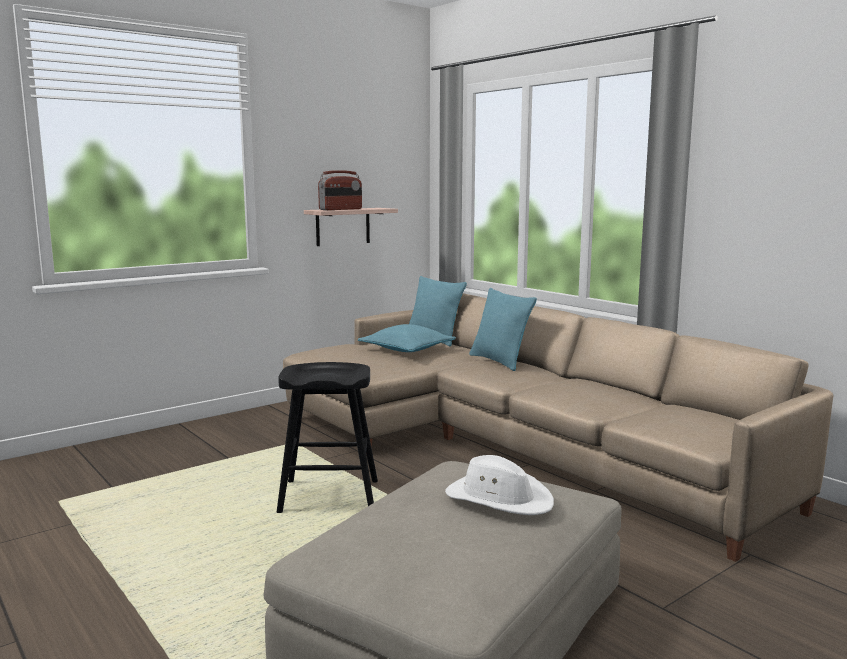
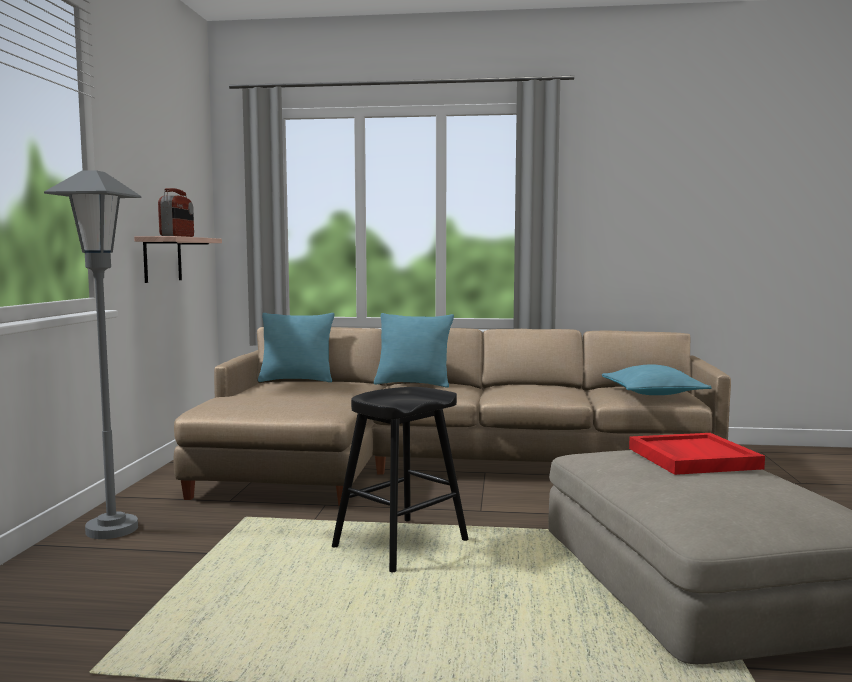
camera: 45 degrees left, 5 degrees down
turquoise pillow [358,324,456,352] -> turquoise pillow moved to [602,365,712,395]
white hat [445,455,554,515] -> red tray [629,433,765,475]
none -> grey floor lamp [44,170,141,539]

